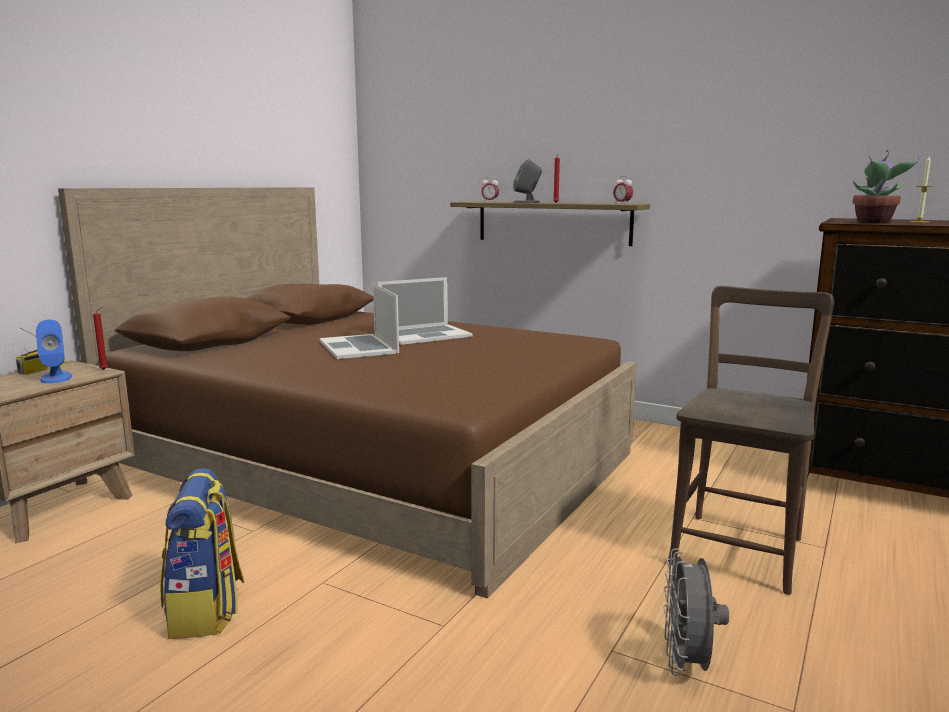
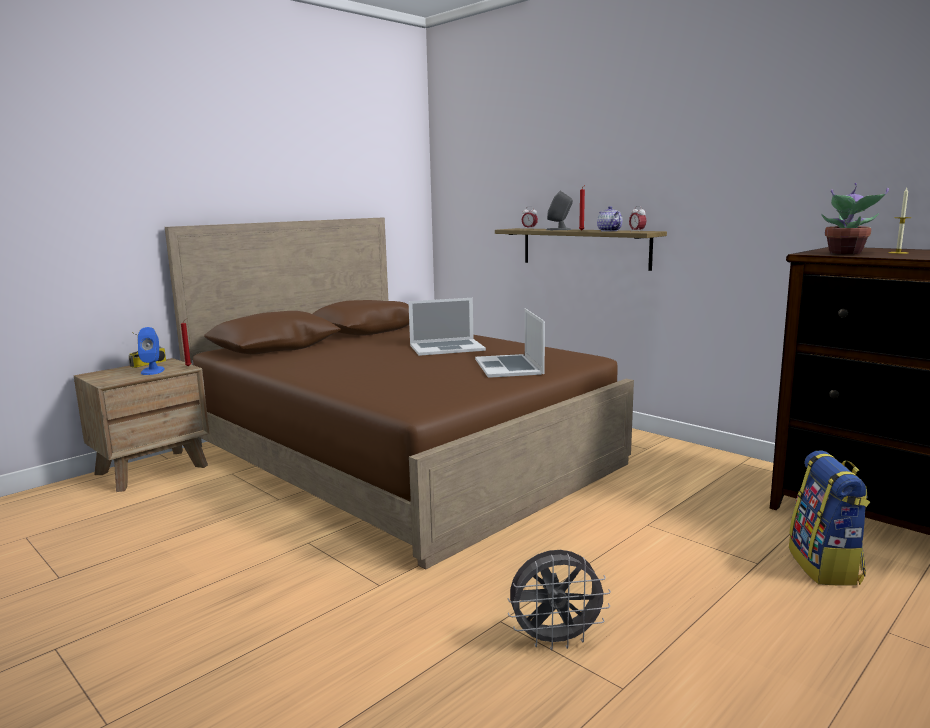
camera: 15 degrees right, 0 degrees up
backpack [160,468,244,639] -> backpack moved to [789,450,870,586]
laptop [320,284,399,359] -> laptop moved to [475,308,545,378]
grey fan [663,548,729,676] -> grey fan turned 120 degrees counterclockwise [508,550,611,650]
brown chair [668,286,834,595] -> none
none -> teapot [597,206,622,232]

